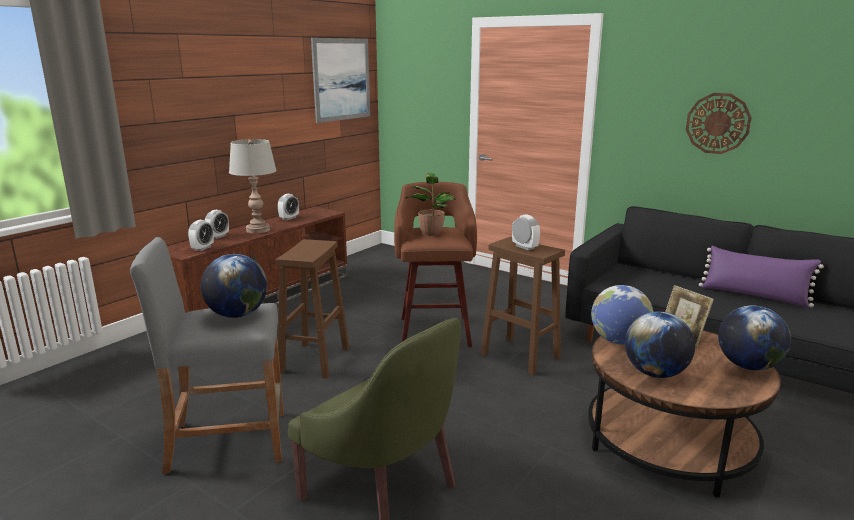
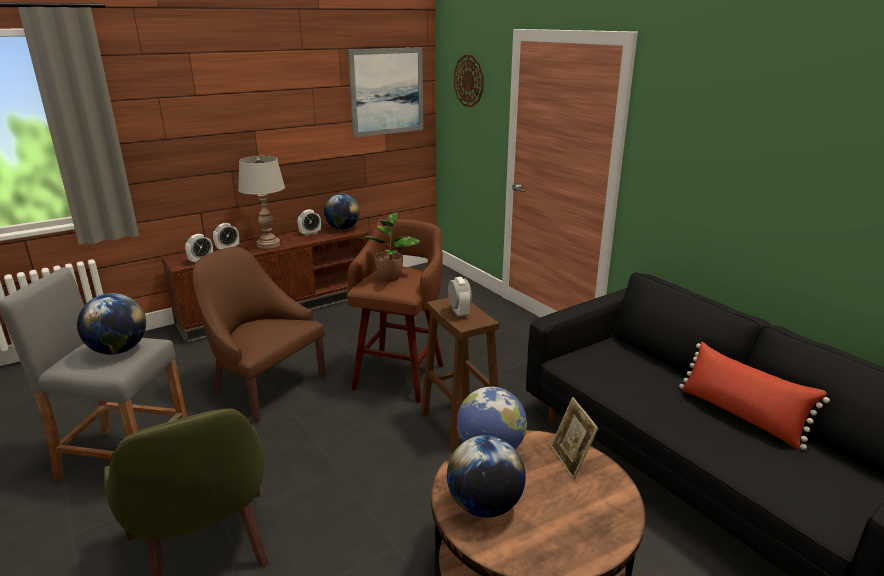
camera: 20 degrees right, 5 degrees up
brown stool [276,239,349,378] -> brown armchair [193,247,326,423]
wall clock [686,93,752,154] -> wall clock moved to [454,55,484,107]
purple pillow [699,246,824,308] -> red pillow [679,342,830,450]
globe [718,305,791,370] -> globe moved to [324,193,360,230]

